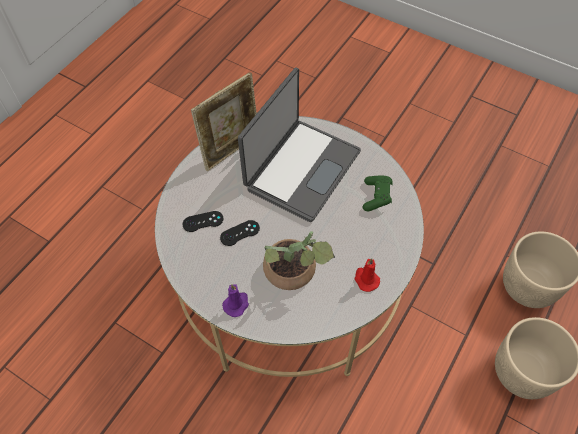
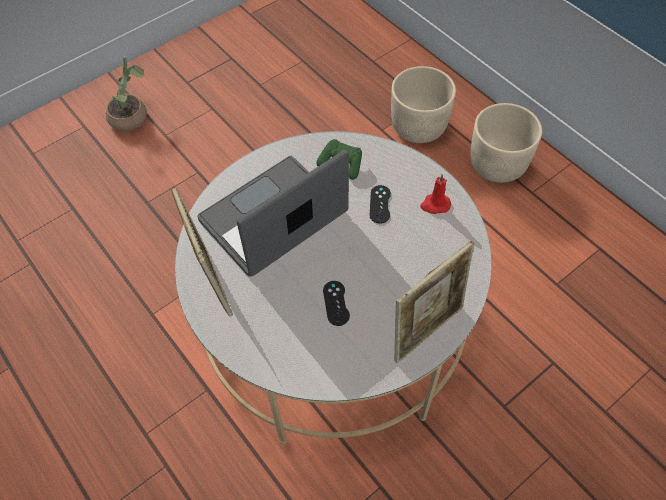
camera: 70 degrees left, 0 degrees up
black game controller [183,211,223,232] -> black game controller moved to [370,185,391,224]
purple candle [222,284,249,317] -> picture frame [394,241,475,363]
laptop [238,68,361,222] -> laptop turned 90 degrees counterclockwise [197,150,349,277]
potted plant [263,231,335,290] -> potted plant moved to [106,56,147,132]

